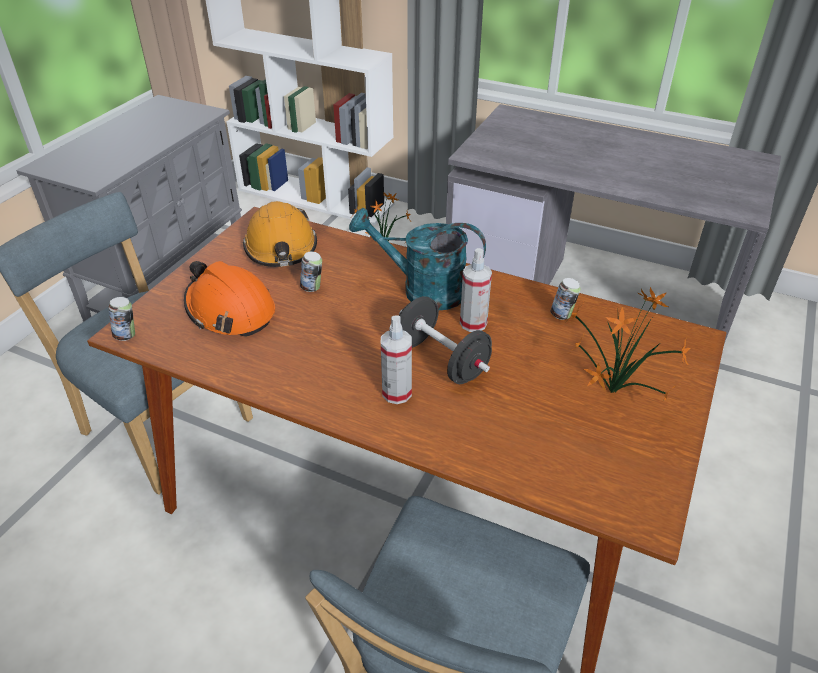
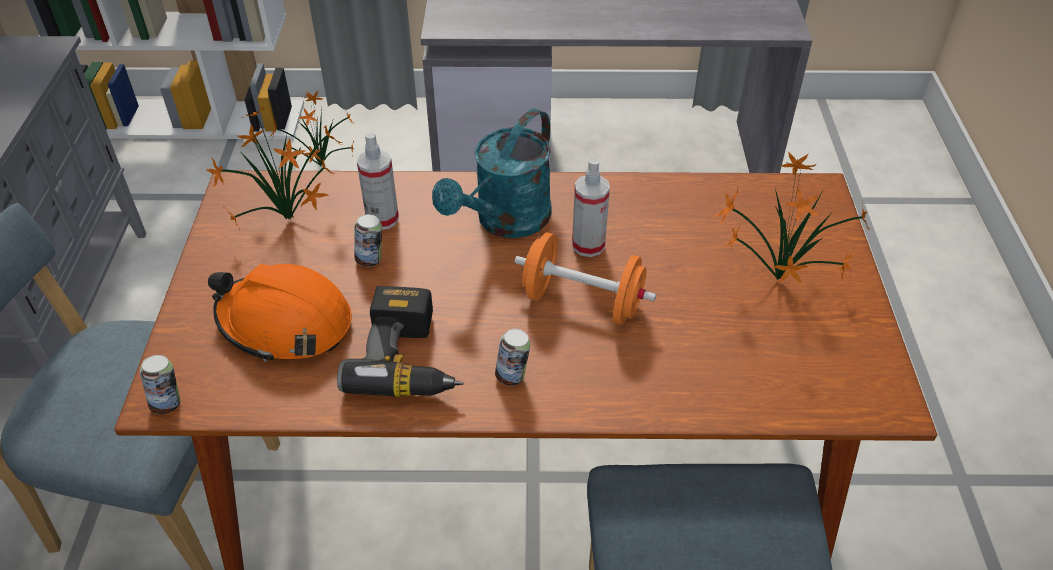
camera: 25 degrees left, 5 degrees up
orange hard hat [243,201,317,267] -> potted plant [206,107,342,232]
turquoise watering can [349,208,486,310] -> turquoise watering can turned 45 degrees counterclockwise [432,109,552,238]
spray bottle [381,315,412,404] -> spray bottle moved to [357,133,399,230]
black dumbbell [399,296,492,384] -> orange dumbbell [515,232,656,325]
can [550,278,581,320] -> can moved to [495,329,530,385]
none -> power drill [337,286,464,397]

